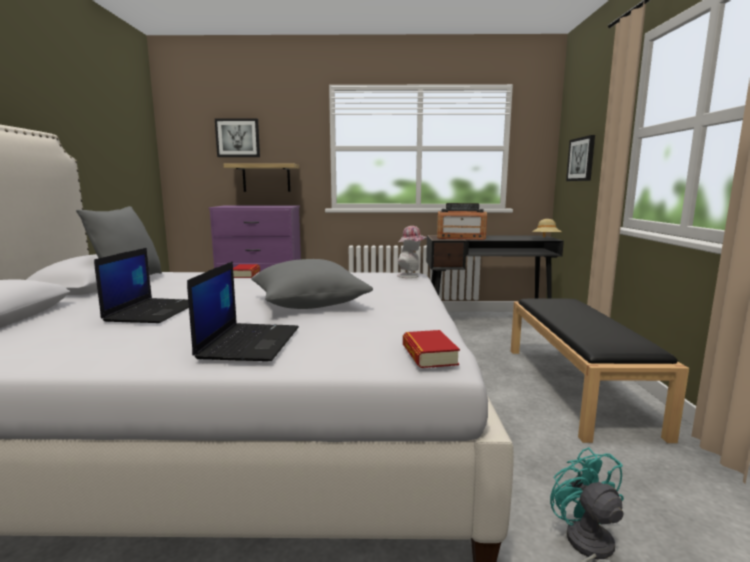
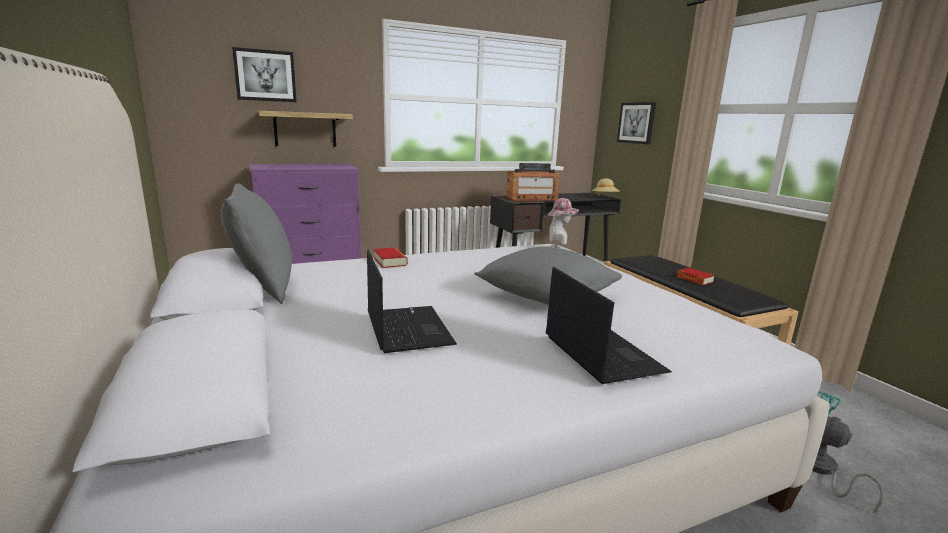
camera: 25 degrees left, 5 degrees up
book [403,330,460,368] -> book moved to [677,268,715,285]

